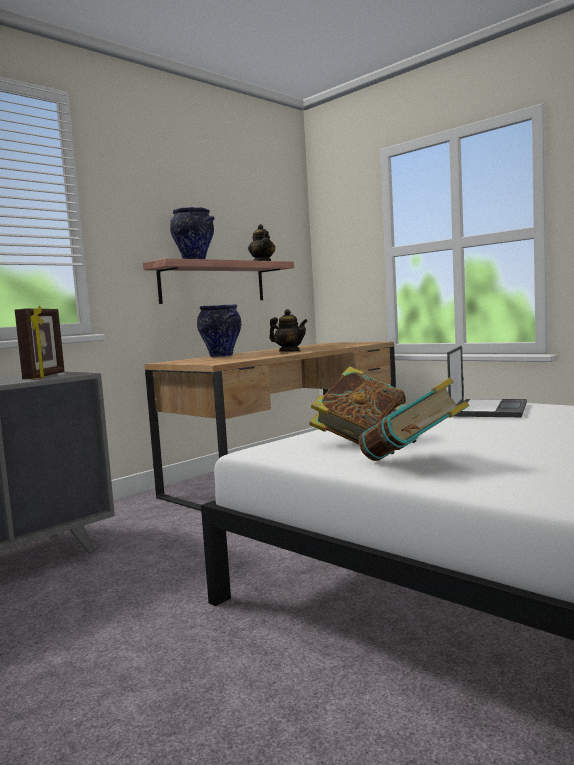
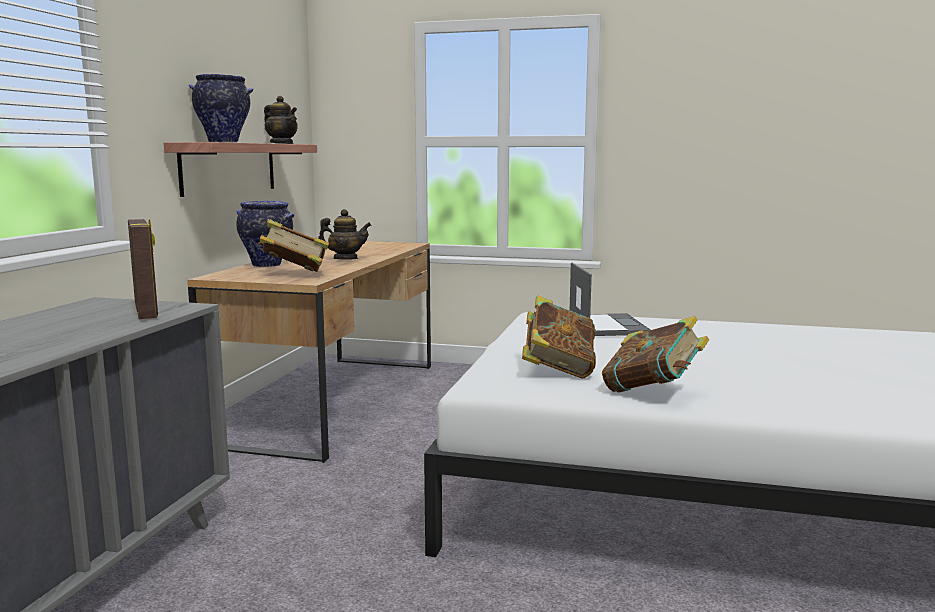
camera: 30 degrees left, 5 degrees up
none -> book [258,219,329,272]

